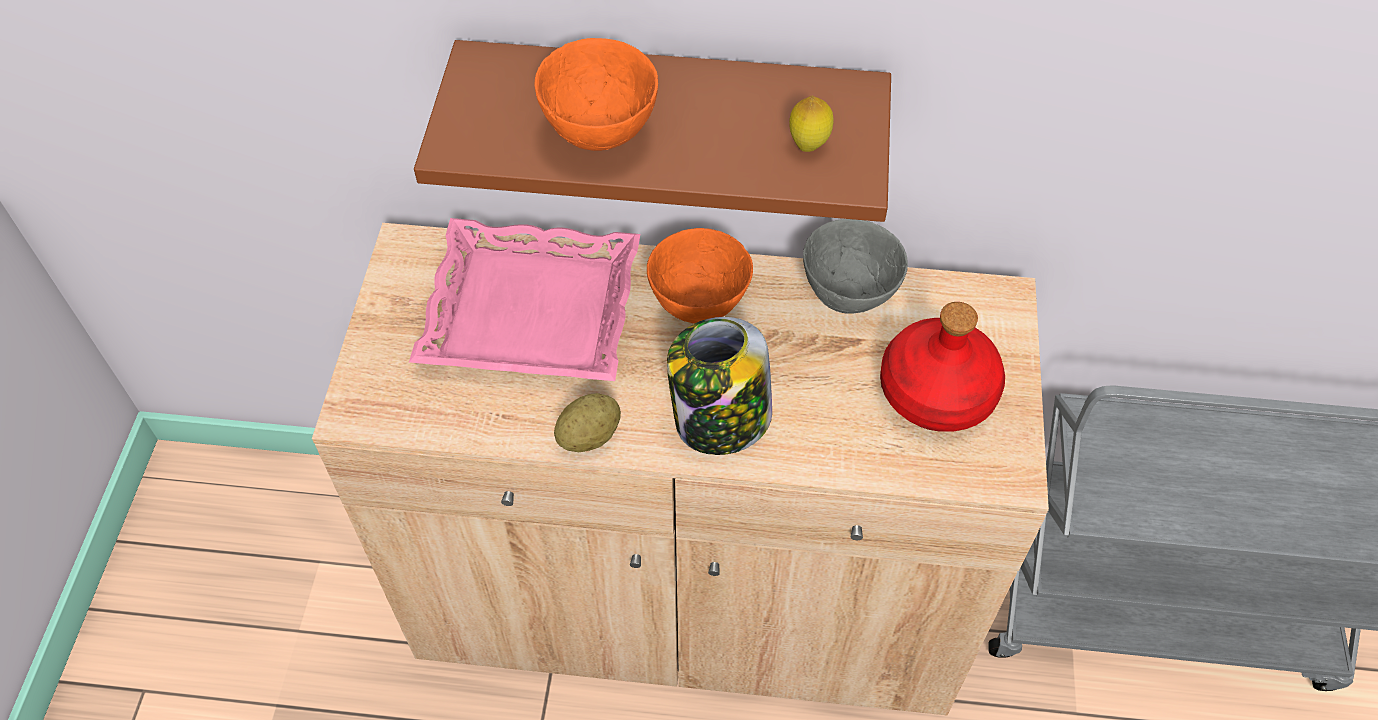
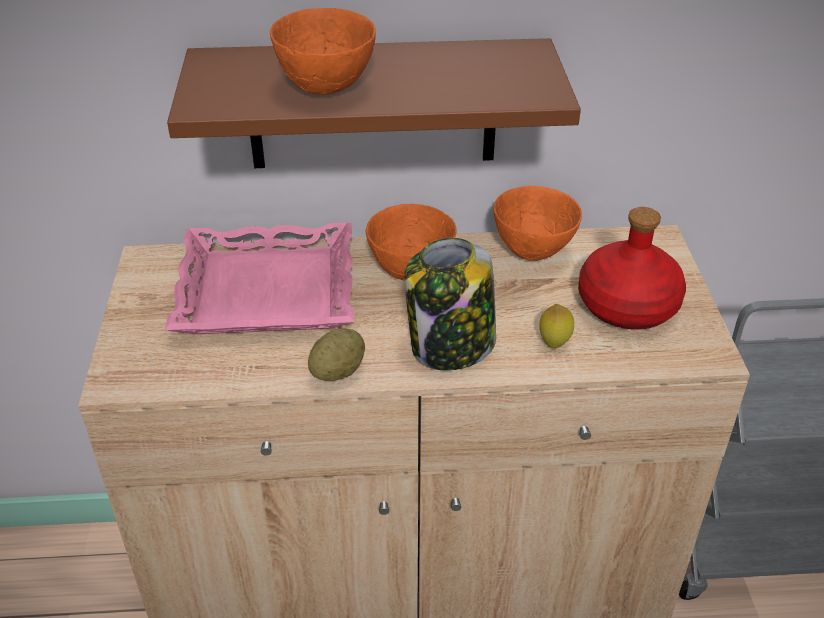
camera: 10 degrees left, 15 degrees down
lemon [789,96,834,152] -> lemon moved to [539,304,574,348]
grey bowl [803,219,908,313] -> orange bowl [494,186,582,261]

